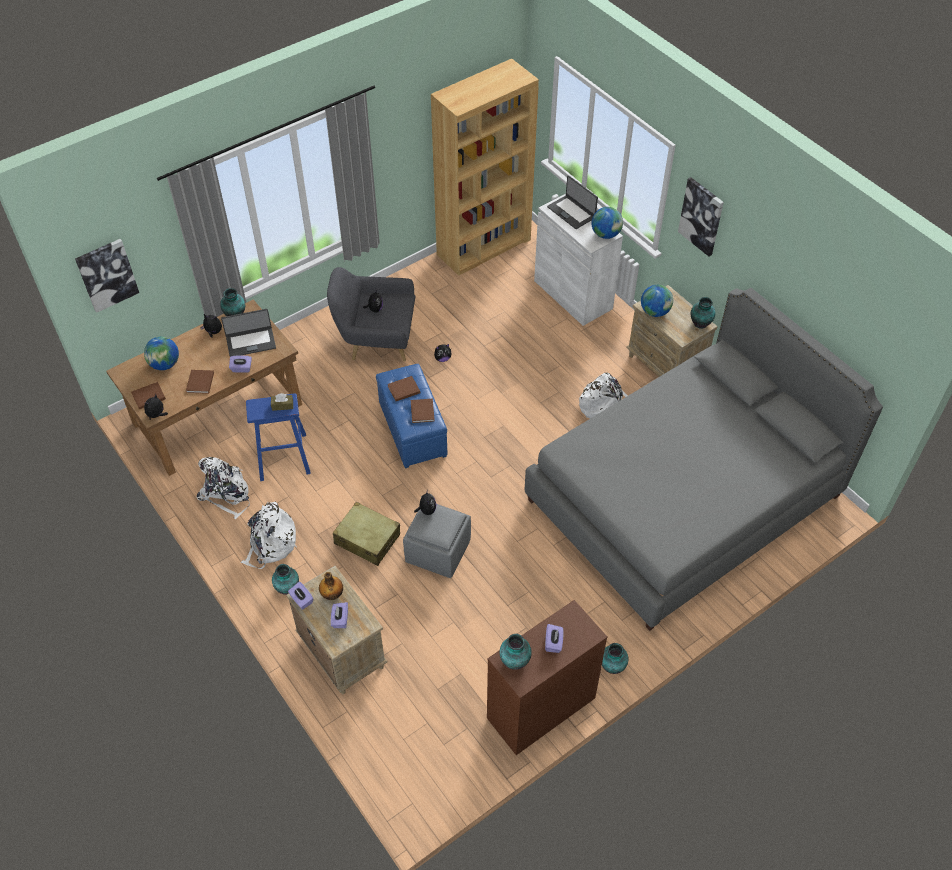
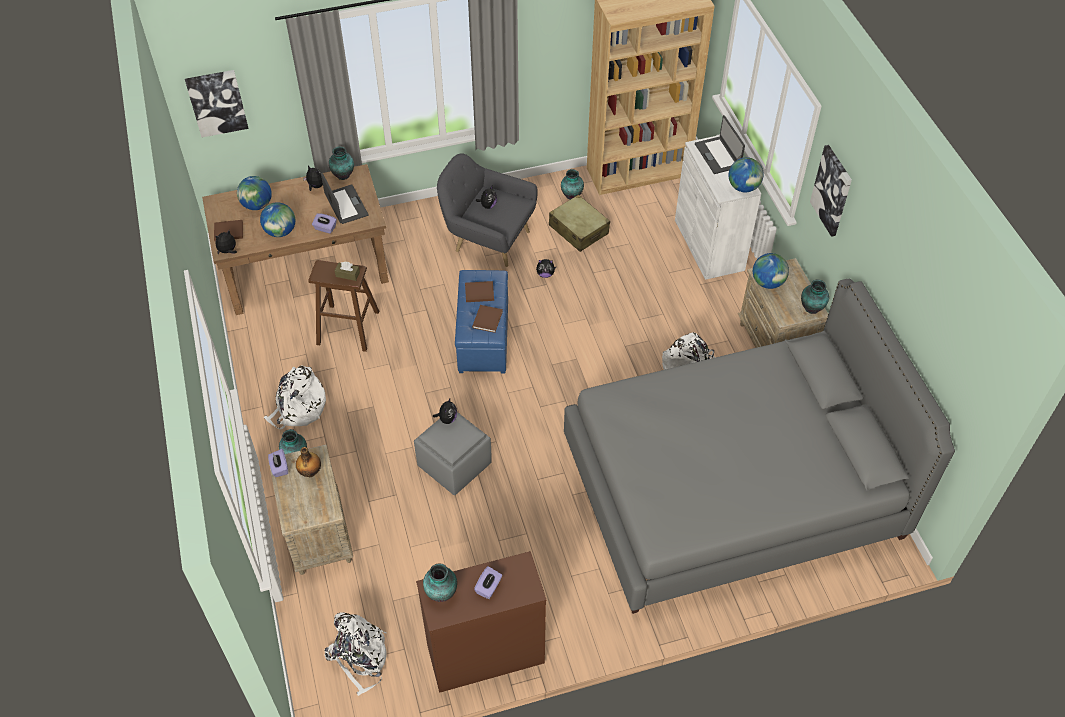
camera: 20 degrees right, 0 degrees up
brown book [186,370,214,394] -> globe [260,202,295,237]
white backpack [196,457,250,519] -> white backpack moved to [325,612,387,696]
laptop [221,309,276,357] -> laptop turned 120 degrees counterclockwise [321,173,368,224]
blue stool [246,393,311,481] -> brown stool [309,260,379,352]
purple tissue box [331,602,348,628] -> none
beige suitcase [333,502,400,566] -> beige suitcase moved to [549,195,610,252]
vase [602,643,629,674] -> vase moved to [561,169,584,200]

